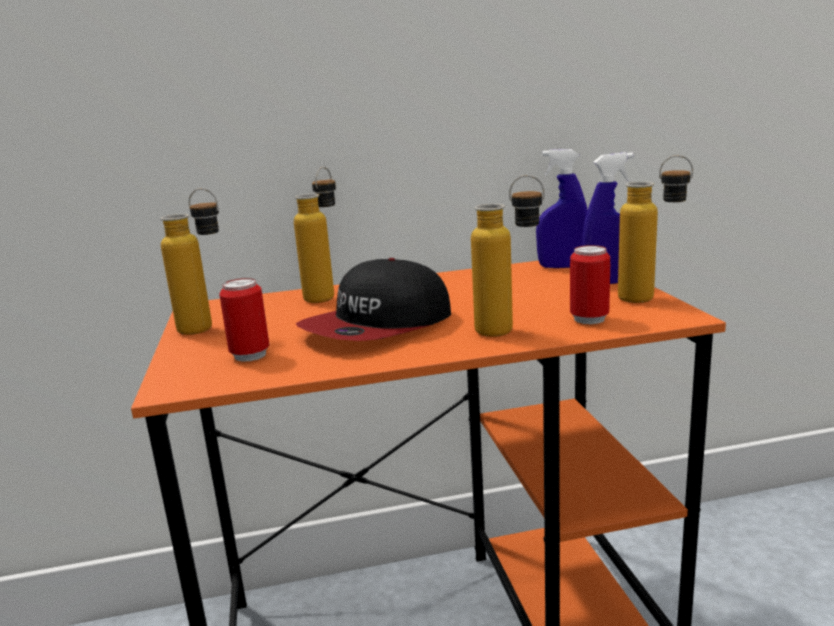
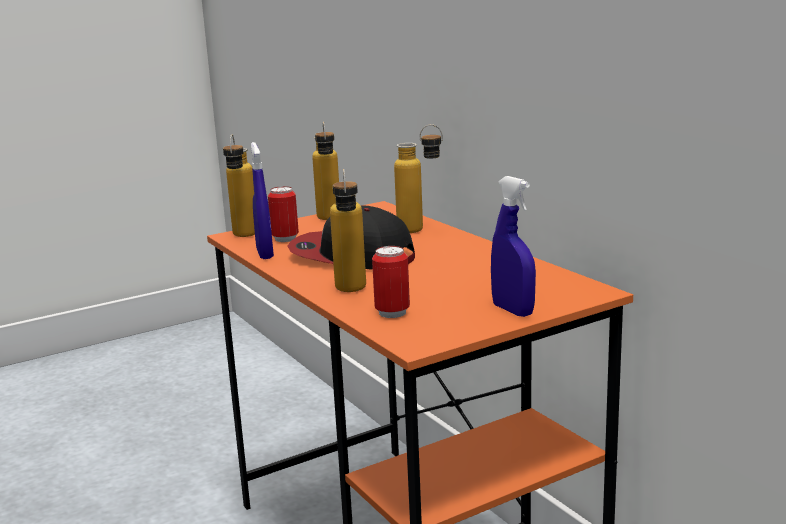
camera: 70 degrees right, 0 degrees up
blue spray bottle [536,149,588,268] -> blue spray bottle moved to [251,142,274,259]
bottle [618,155,693,303] -> bottle moved to [223,135,255,237]

